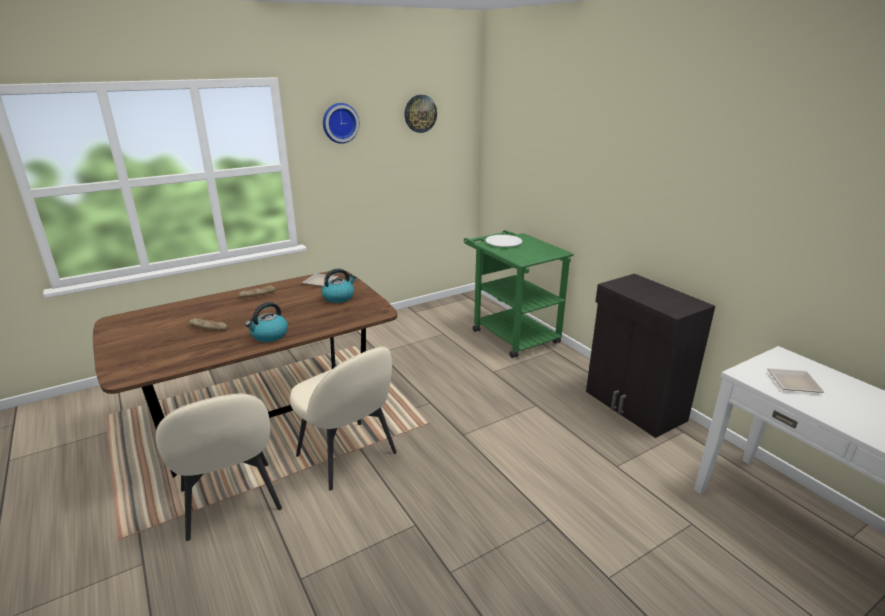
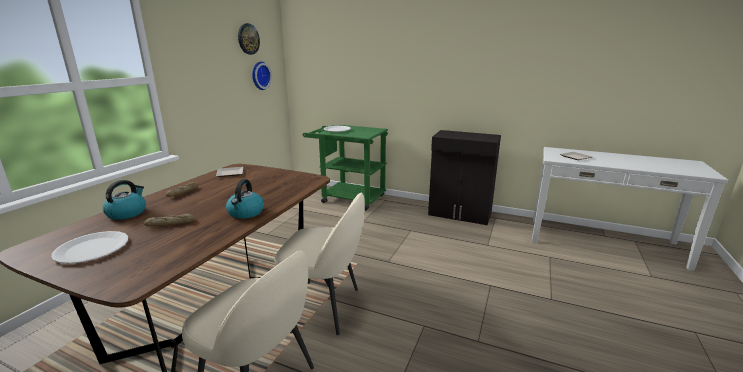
camera: 35 degrees left, 5 degrees down
kettle [321,269,356,303] -> kettle moved to [103,180,146,220]
wall clock [323,103,359,144] -> wall clock moved to [252,62,272,90]
none -> white plate [51,231,128,264]

